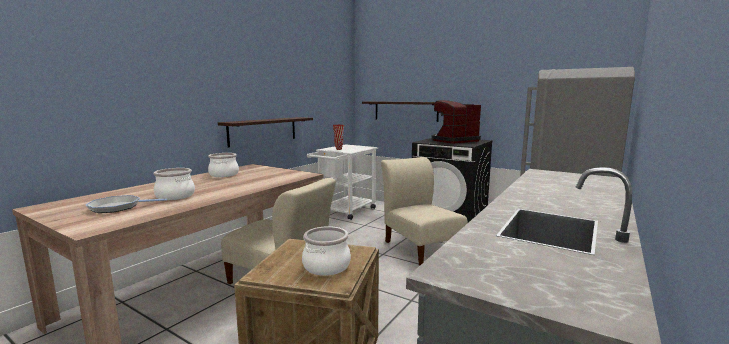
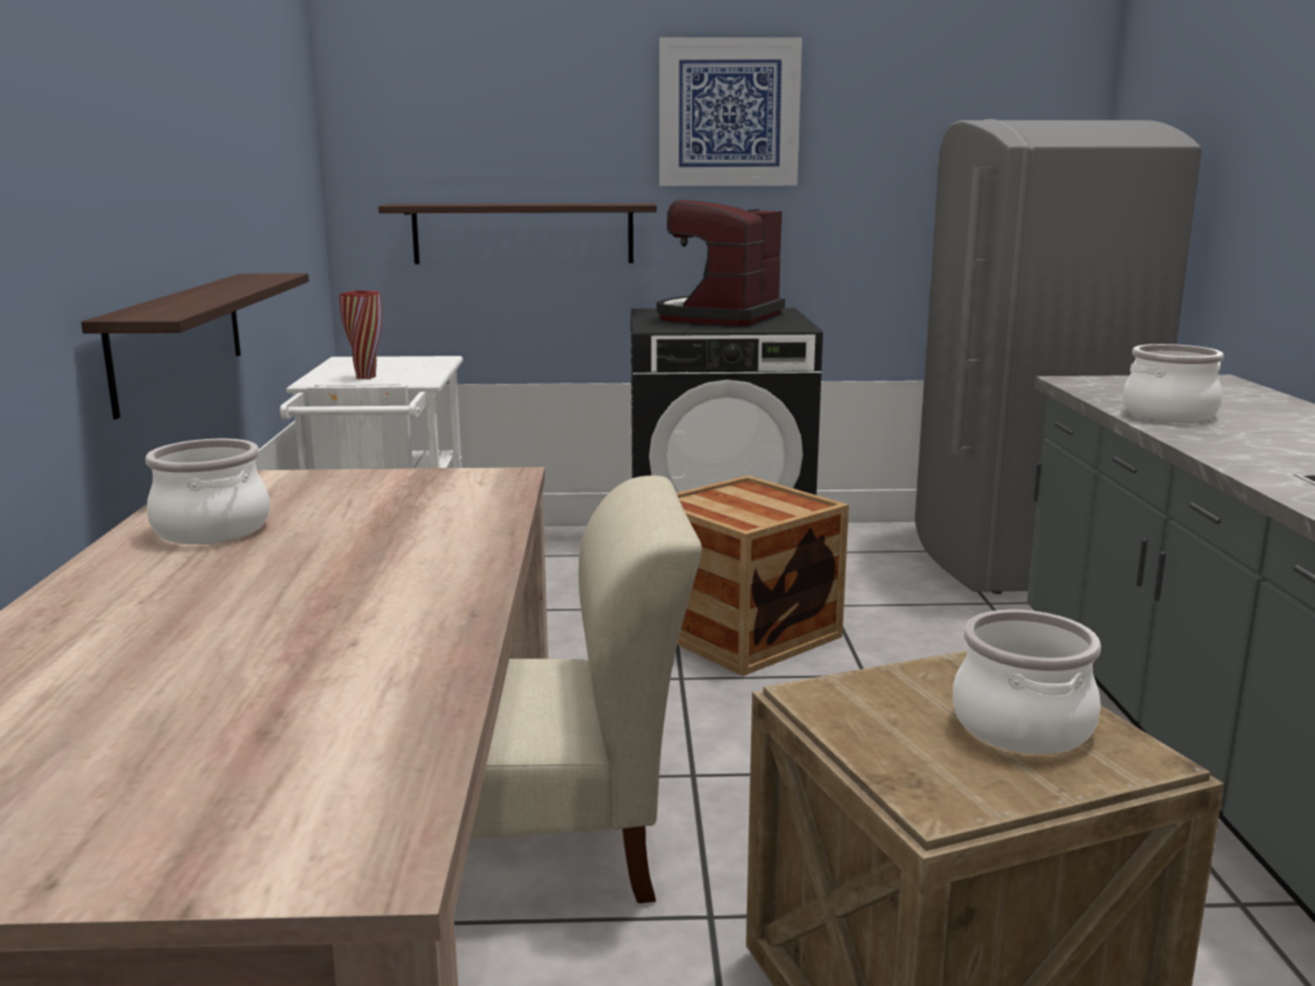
camera: 35 degrees left, 5 degrees up
frying pan [86,195,167,213] -> none
cooking pot [154,168,195,200] -> cooking pot moved to [1123,344,1224,422]
beige chair [381,157,468,265] -> crate [677,475,849,676]
none -> picture [659,37,802,186]

